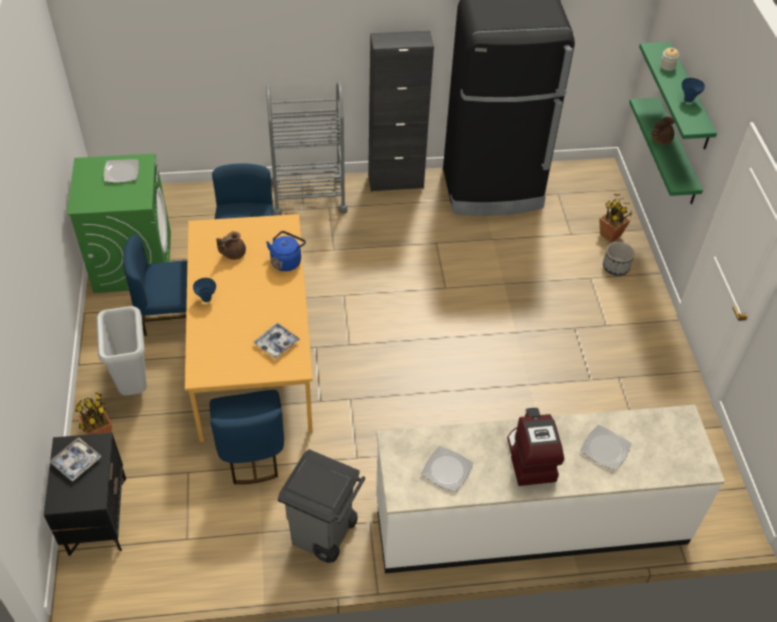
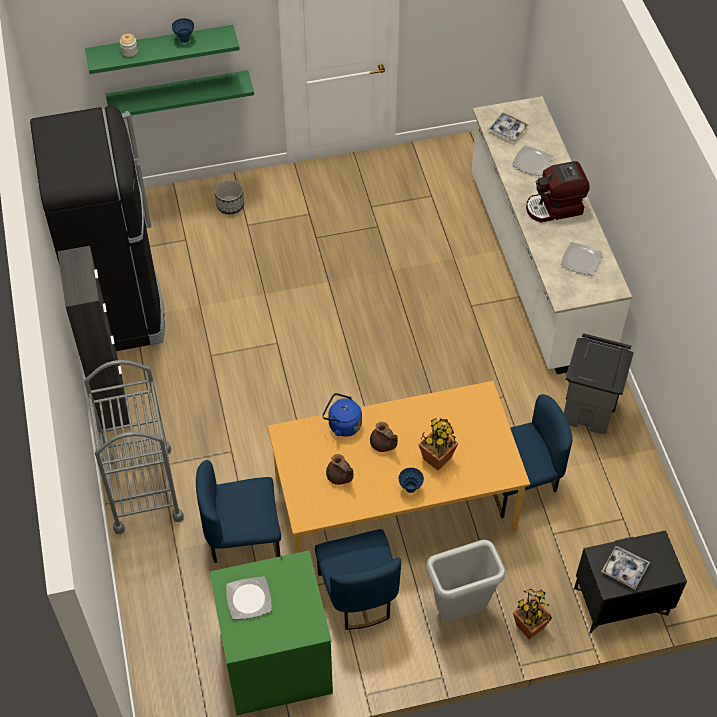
camera: 95 degrees left, 5 degrees up
tray [253,322,300,359] -> tray moved to [488,113,529,142]
potted plant [599,194,632,242] -> potted plant moved to [418,418,459,470]
brown teapot [652,117,674,145] -> brown teapot moved to [370,422,398,452]

